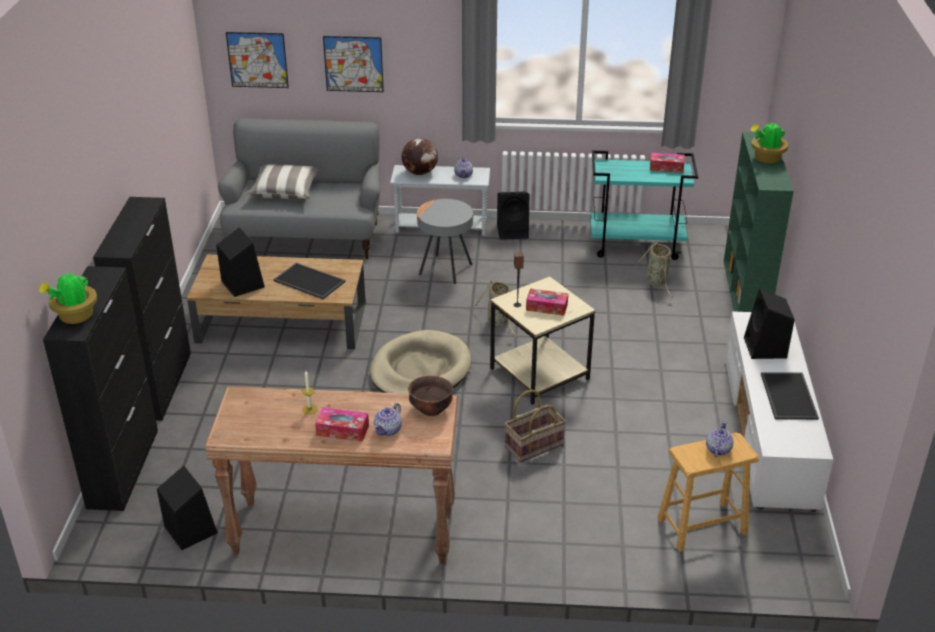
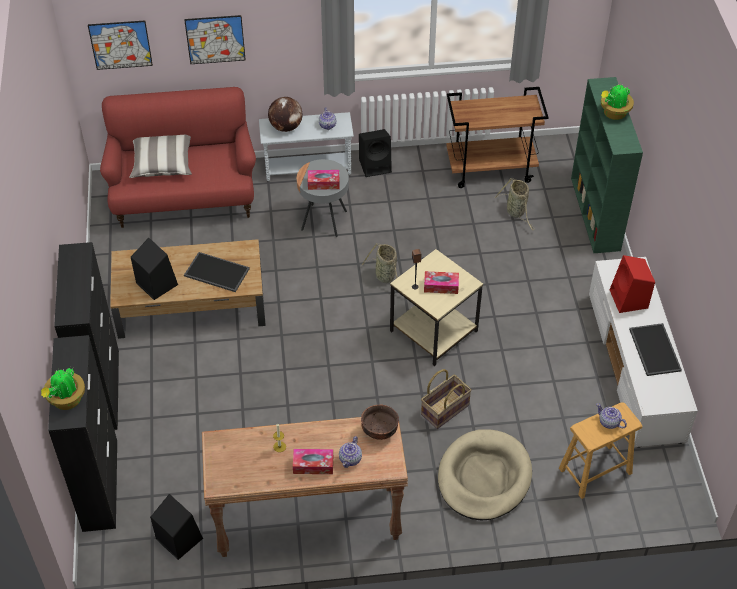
camera: 10 degrees left, 15 degrees up
grey sofa [218,119,380,260] -> red sofa [100,87,256,228]
beige dog bed [370,330,471,394] -> beige dog bed moved to [438,429,532,520]
turquoise cart [590,150,698,260] -> brown cart [446,87,549,188]
tissue box [650,152,684,173] -> tissue box moved to [308,170,340,190]
teapot [706,421,733,457] -> teapot turned 60 degrees counterclockwise [596,403,627,429]
black speaker [744,288,795,359] -> red speaker [610,255,655,313]

